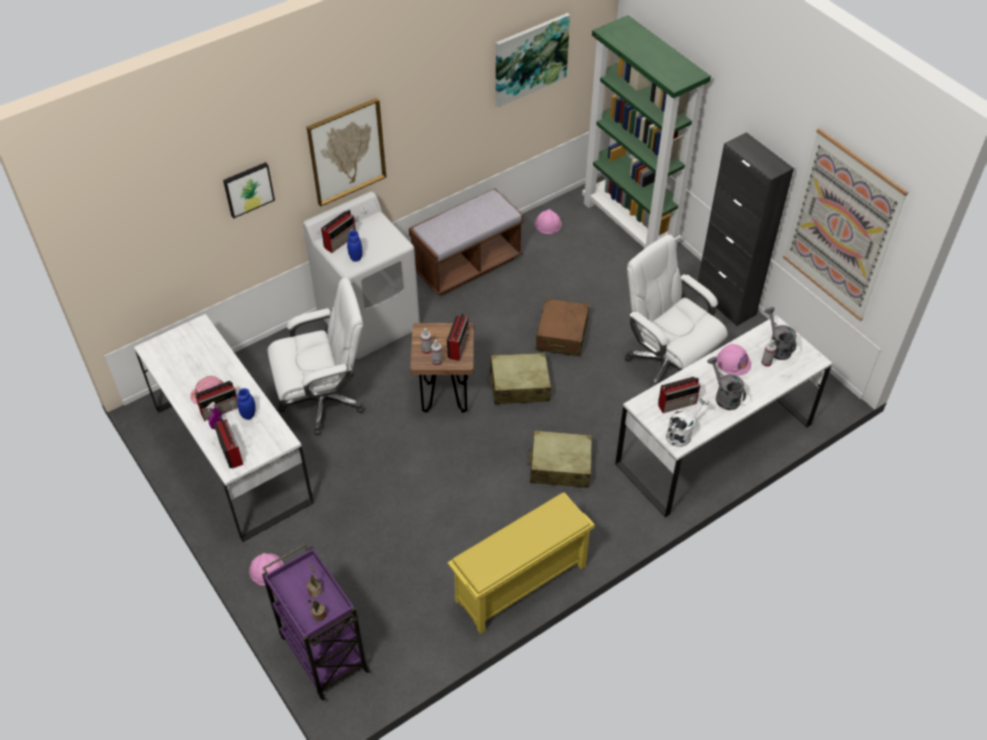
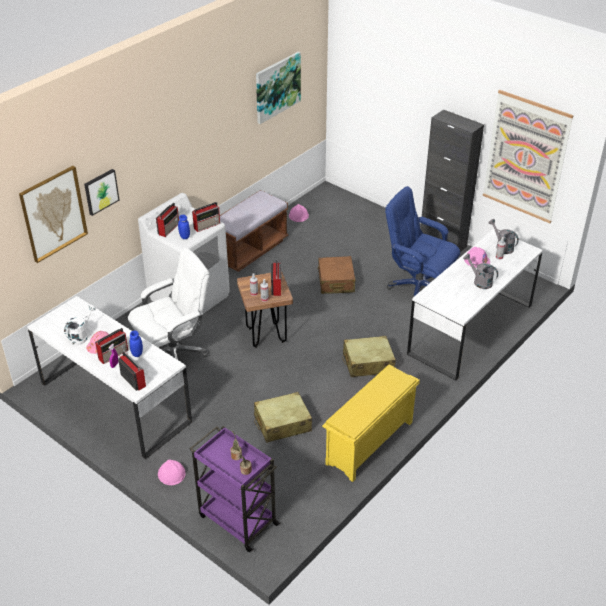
camera: 15 degrees left, 10 degrees down
picture [307,98,386,207] -> picture moved to [19,166,88,263]
beige suitcase [487,353,551,404] -> beige suitcase moved to [254,392,312,443]
green bookcase [582,15,711,249] -> none
white office chair [625,234,728,389] -> blue office chair [385,186,460,297]
radio [658,377,700,413] -> radio moved to [192,202,220,232]
white watering can [666,396,709,447] -> white watering can moved to [64,305,96,345]

